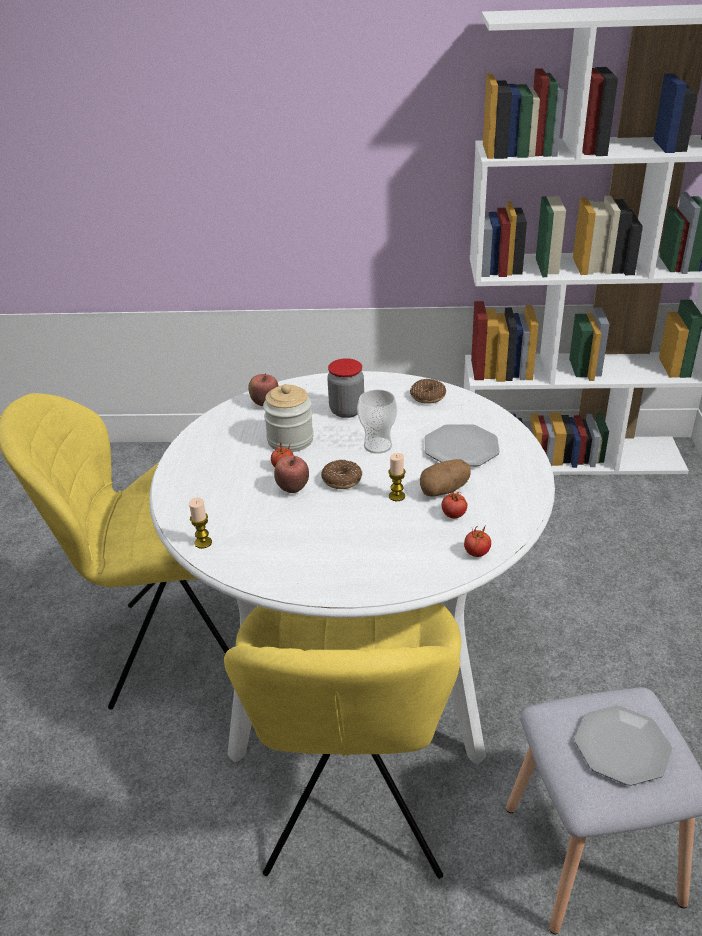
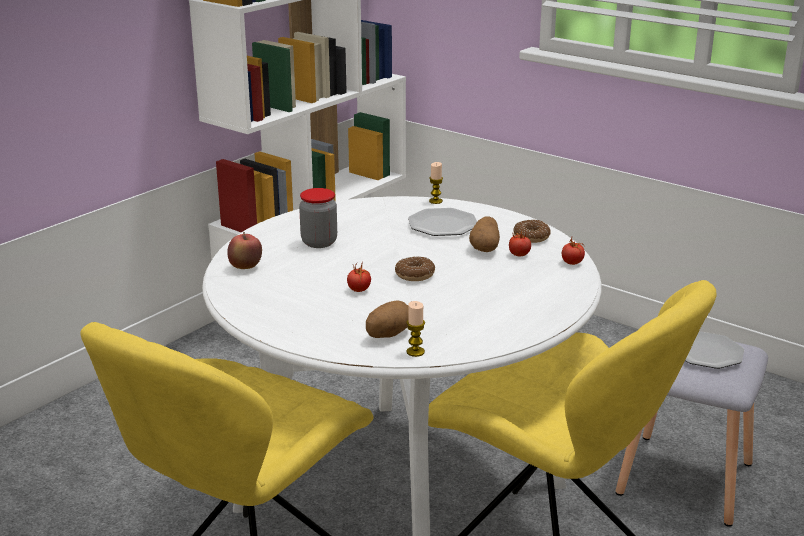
camera: 55 degrees left, 10 degrees down
jar [263,384,314,452] -> none
apple [274,455,309,493] -> none
cup [357,390,397,454] -> none
candle [388,453,405,501] -> candle moved to [429,162,443,204]
donut [410,379,446,404] -> donut moved to [513,220,551,243]
none -> potato [366,300,408,338]

